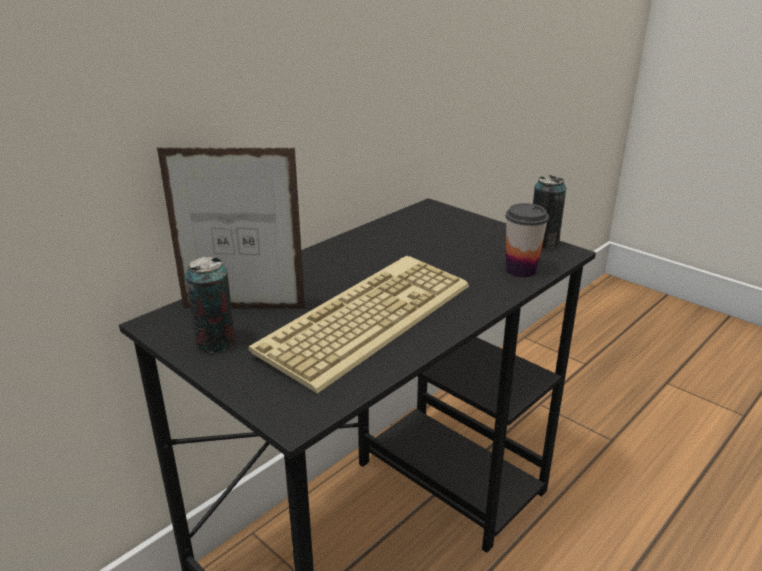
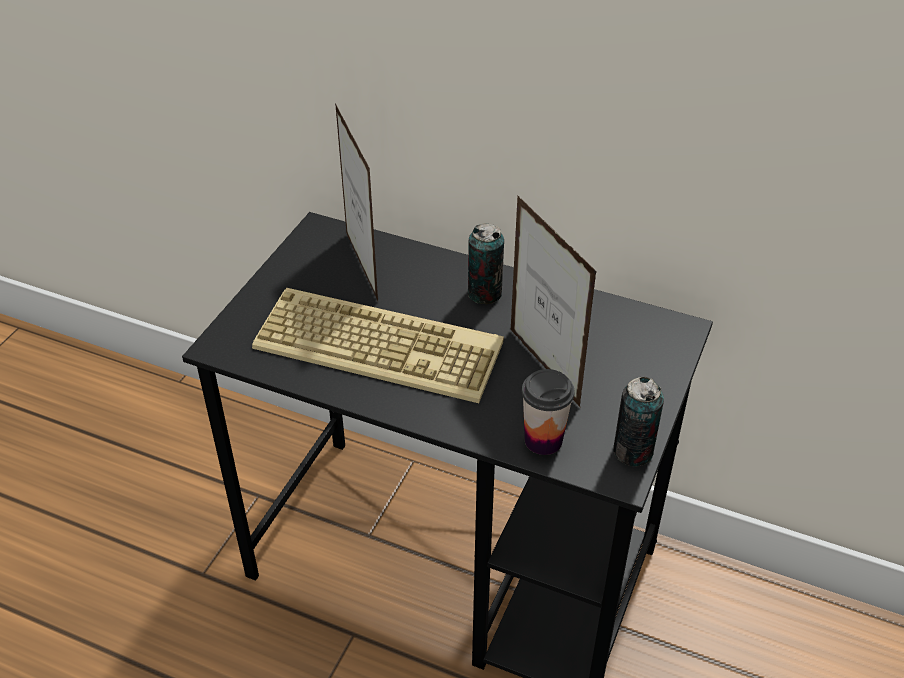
camera: 70 degrees right, 15 degrees up
can [185,257,235,353] -> can moved to [468,223,504,304]
none -> picture frame [511,195,597,407]

